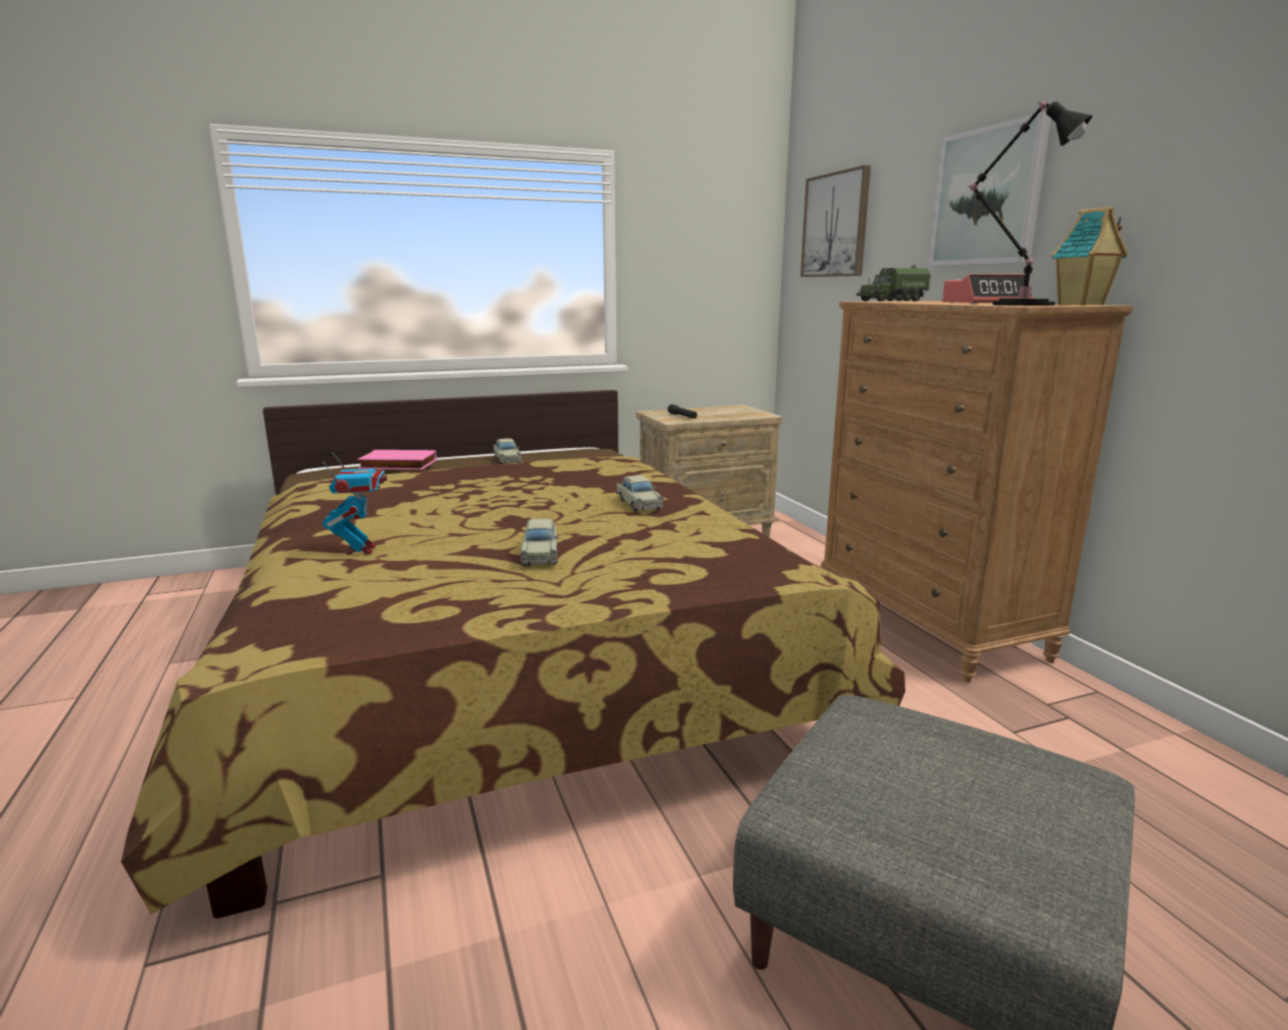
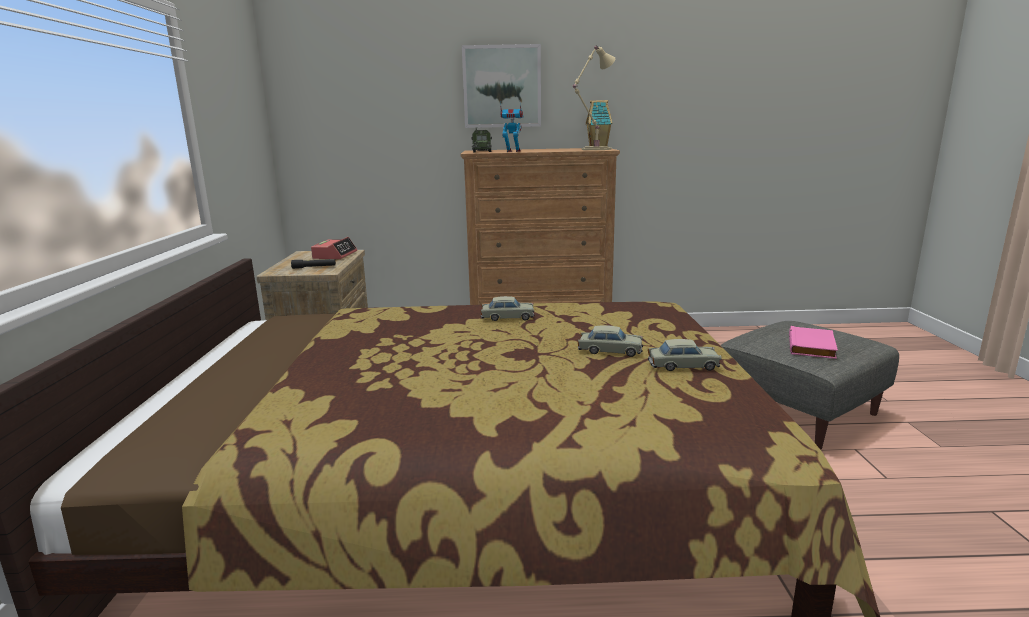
camera: 70 degrees left, 0 degrees up
toy robot [322,453,387,555] -> toy robot moved to [500,102,524,152]
pink book [357,450,437,470] -> pink book moved to [789,326,838,359]
beige toy car [494,438,522,464] -> beige toy car moved to [648,339,722,371]
picture [800,165,871,277] -> none
alarm clock [942,274,1033,304] -> alarm clock moved to [311,237,357,259]
black table lamp [967,101,1093,306] -> beige table lamp [573,46,615,150]

